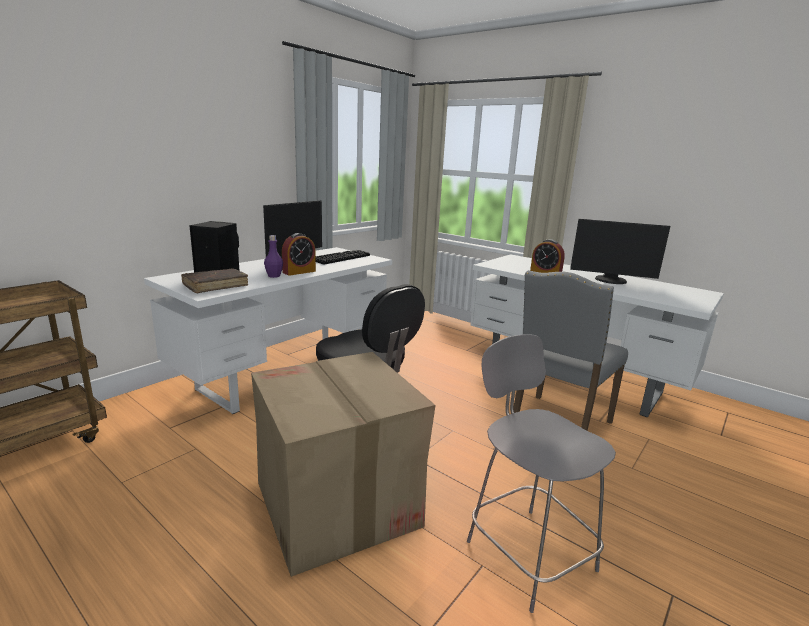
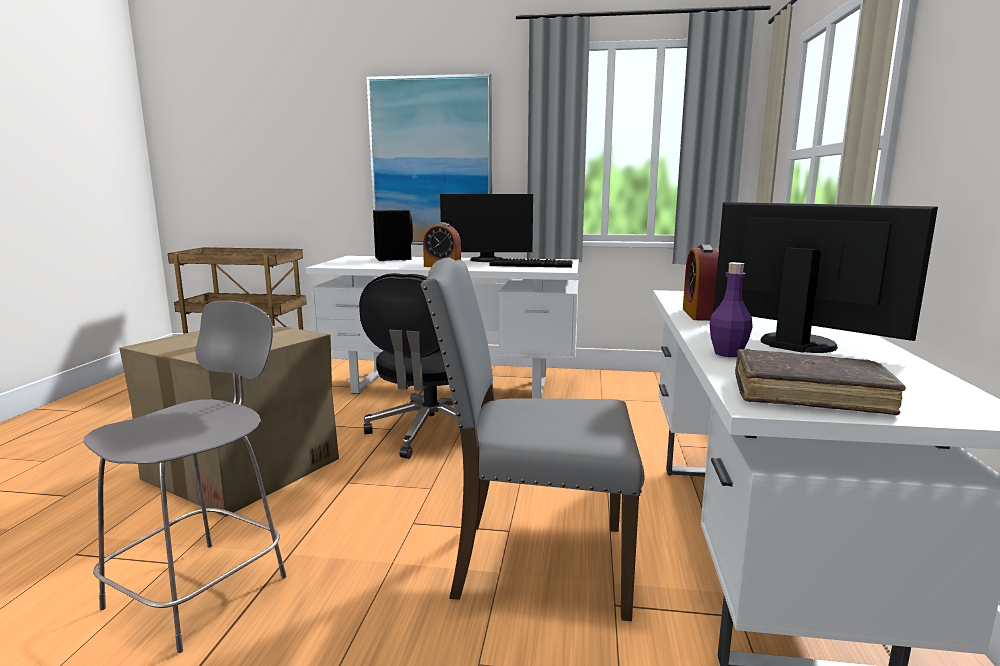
camera: 60 degrees right, 5 degrees down
brown book [181,268,248,293] -> brown book moved to [735,349,906,415]
purple bottle [264,235,283,278] -> purple bottle moved to [710,262,753,357]
monitor [570,219,670,284] -> monitor turned 150 degrees clockwise [714,202,938,353]
none -> picture [366,73,492,245]

